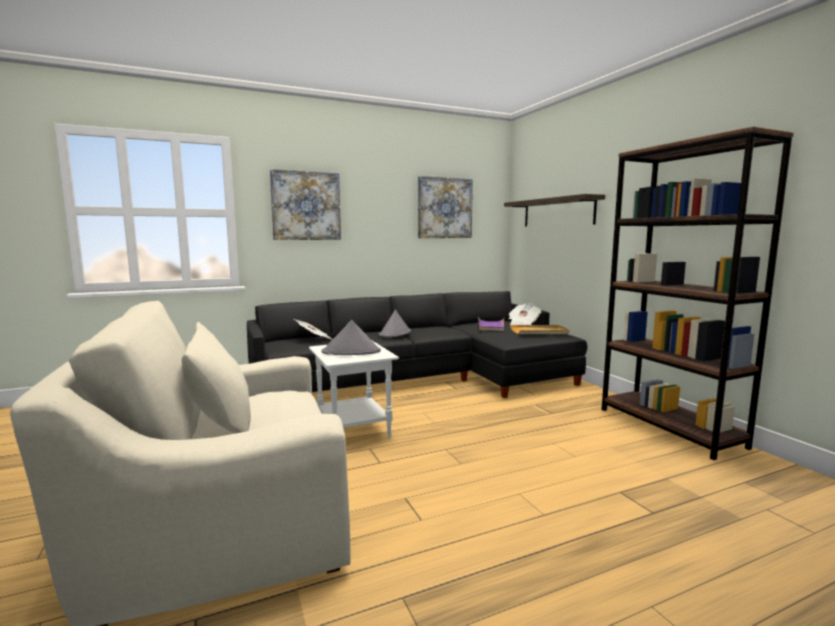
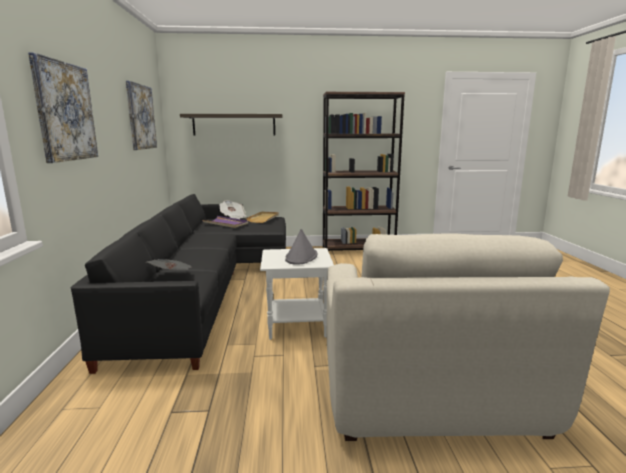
camera: 70 degrees left, 5 degrees up
grey hat [379,309,411,337] -> none

